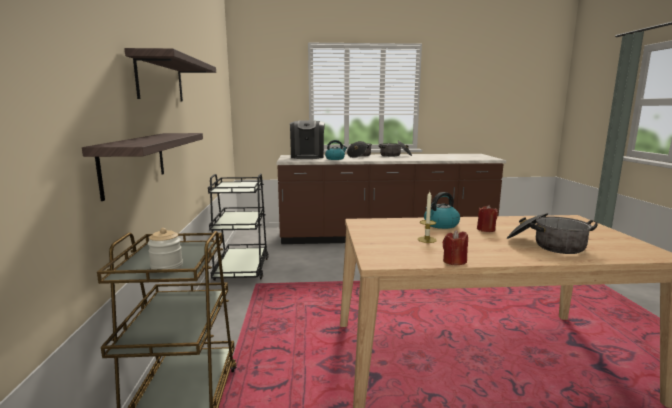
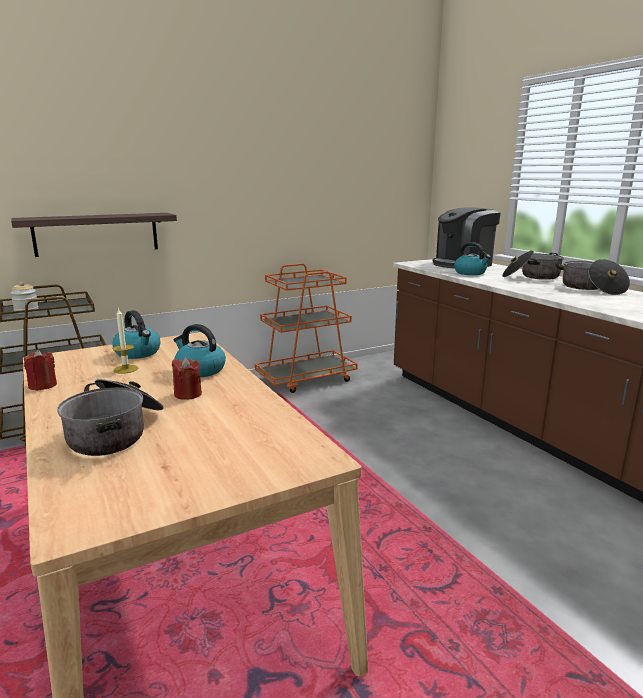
camera: 65 degrees right, 5 degrees up
shelf [124,48,216,101] -> none
black cart [208,173,269,281] -> orange cart [255,263,358,393]
none -> kettle [112,310,161,359]

